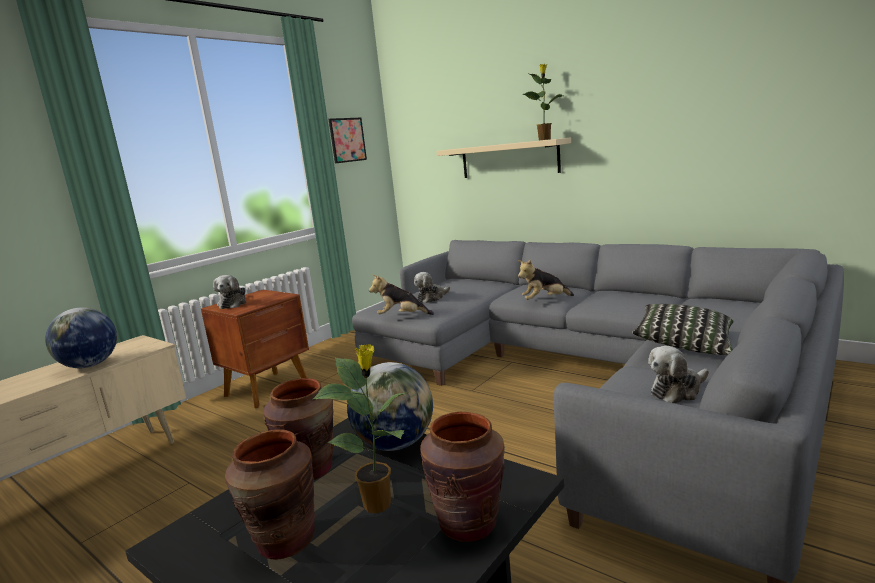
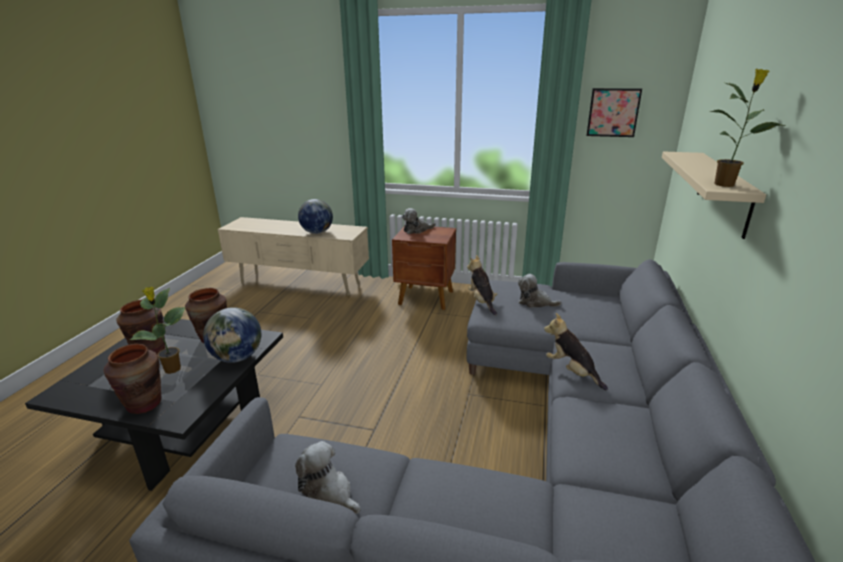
camera: 65 degrees right, 10 degrees up
pillow [632,304,733,355] -> none

